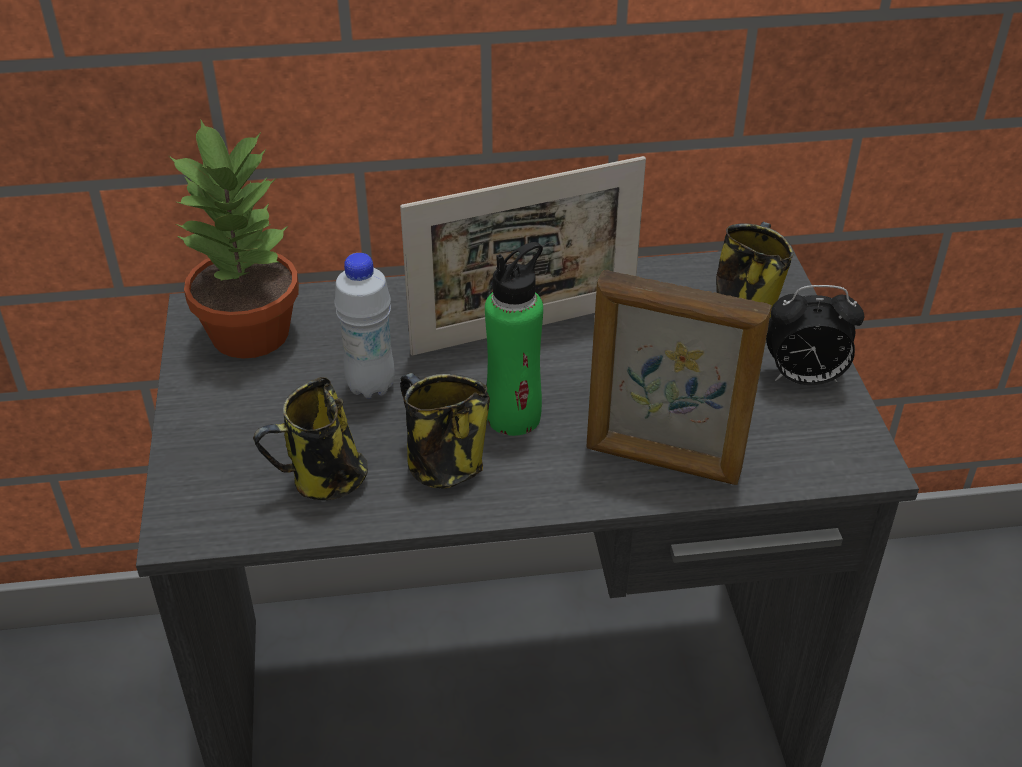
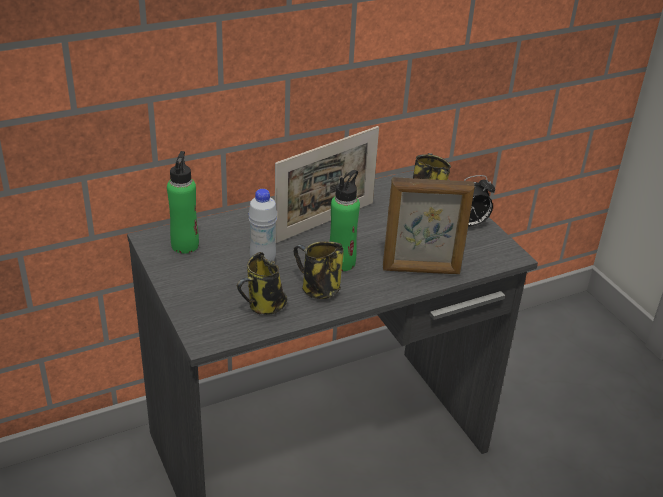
camera: 20 degrees left, 5 degrees down
potted plant [169,119,299,359] -> green bottle [167,151,199,254]

